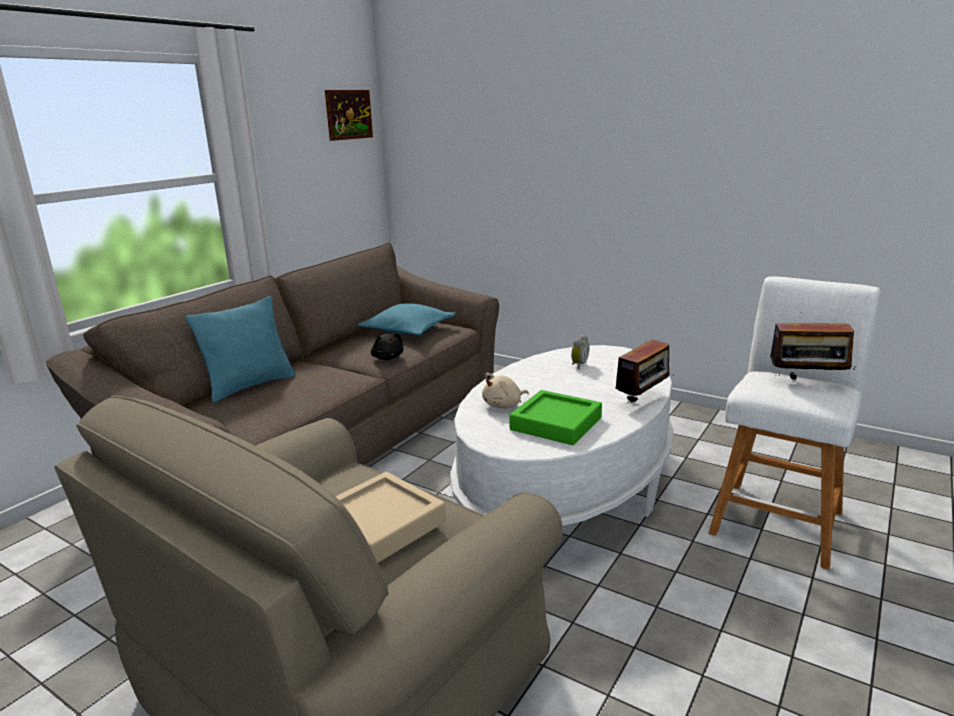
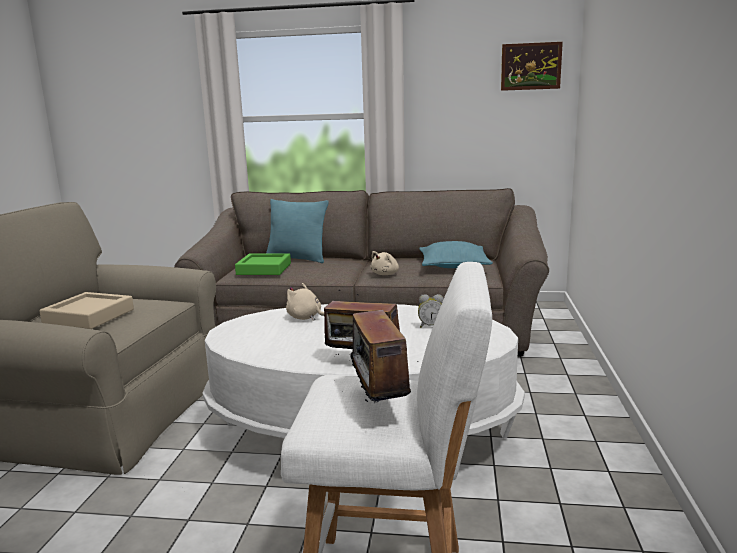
camera: 65 degrees right, 5 degrees down
black plush toy [371,333,403,360] -> beige plush toy [370,251,399,275]
green tray [509,390,602,445] -> green tray moved to [235,253,291,275]

